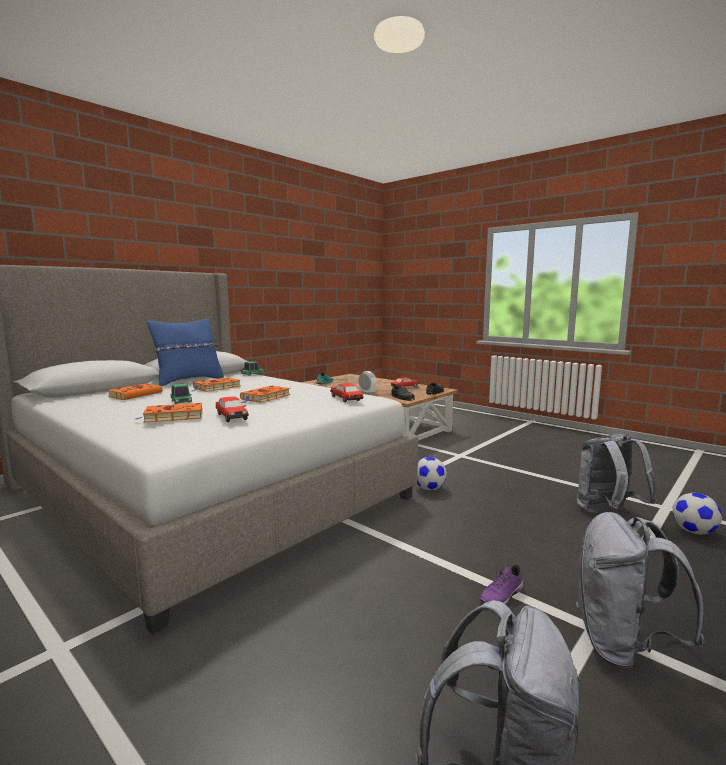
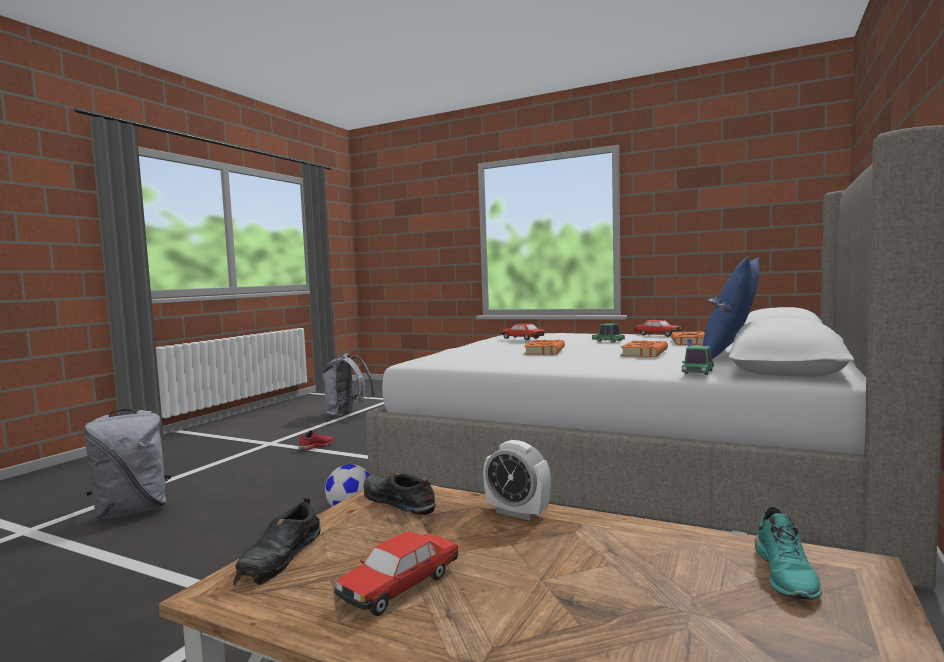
camera: 165 degrees right, 5 degrees down
orange book [135,403,203,423] -> none
toy car [330,383,363,402] -> toy car moved to [634,320,682,337]
purple shoe [479,565,523,604] -> red shoe [299,430,334,450]
grey backpack [576,512,705,670] -> none
football [673,493,722,535] -> none

